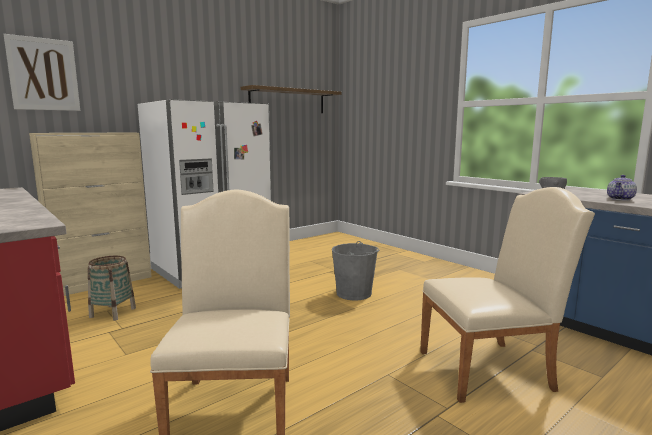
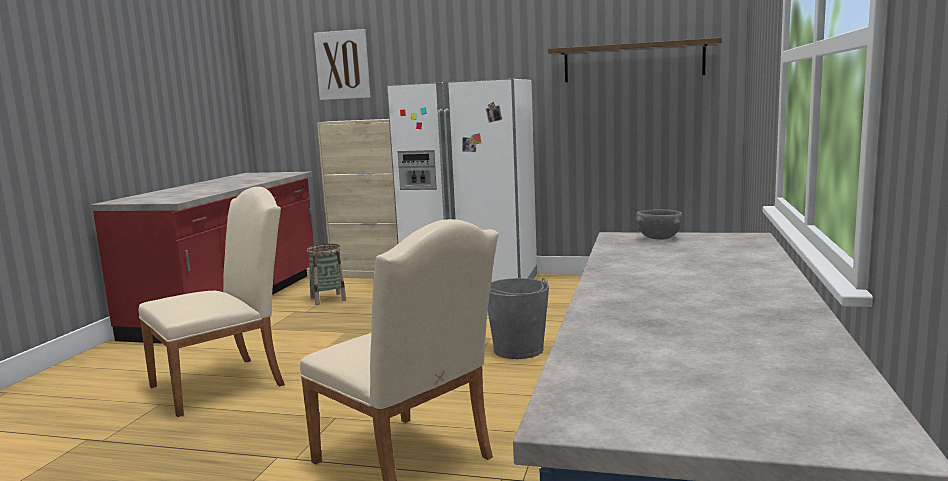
camera: 55 degrees right, 0 degrees up
teapot [607,175,637,200] -> none

